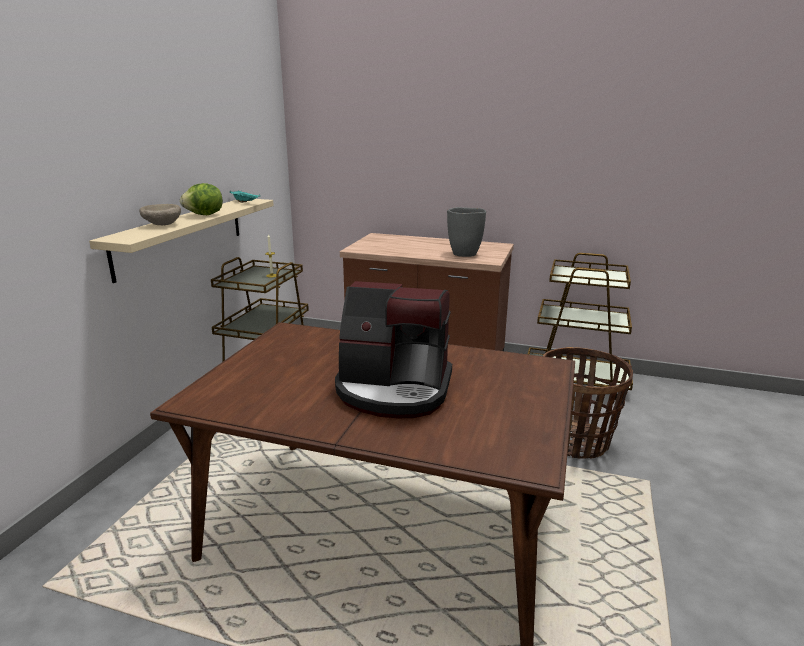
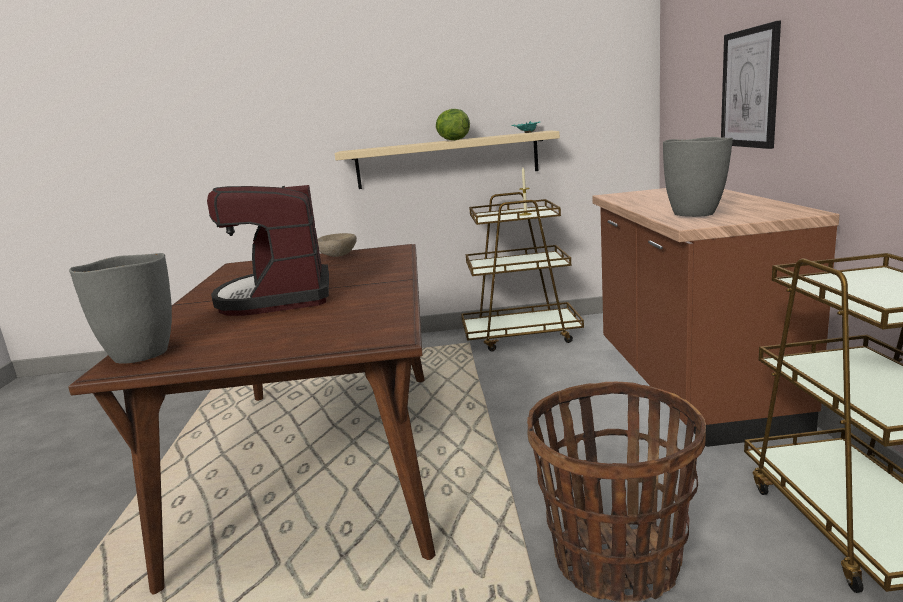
camera: 70 degrees right, 5 degrees down
beige bowl [139,204,181,225] -> beige bowl moved to [318,233,357,257]
none -> grey vase [69,253,172,364]
none -> picture [721,20,781,149]

